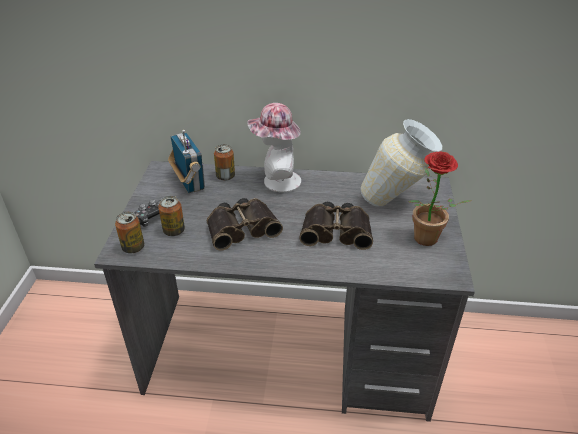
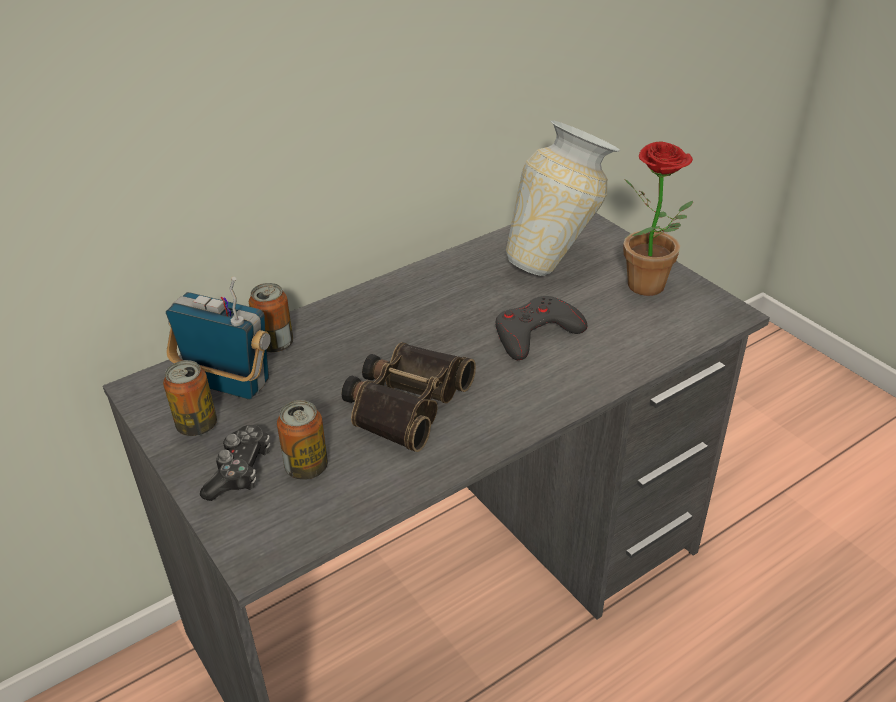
camera: 40 degrees left, 0 degrees up
can [115,212,144,253] -> can moved to [163,360,217,436]
hat [247,103,301,193] -> none
binoculars [300,202,373,250] -> grey game controller [495,296,587,360]

